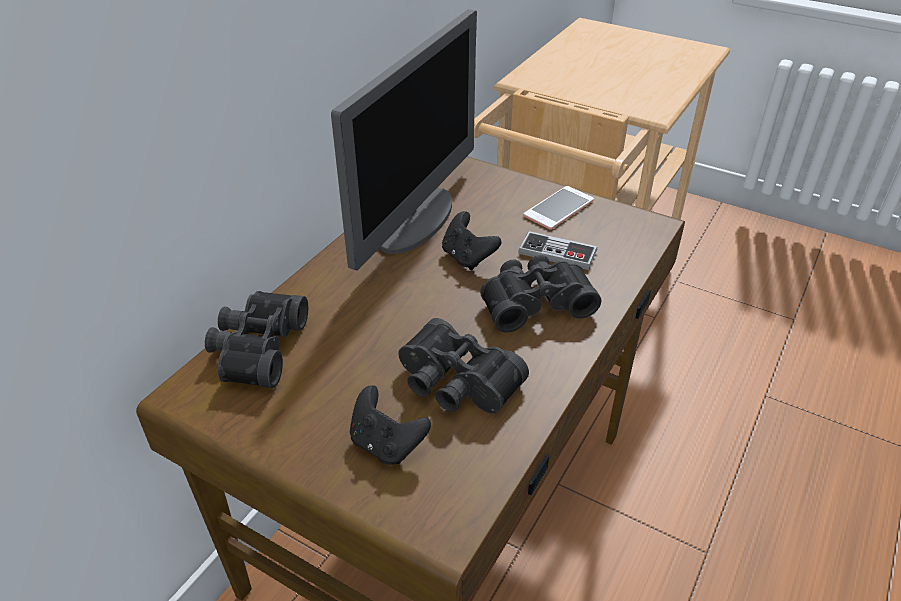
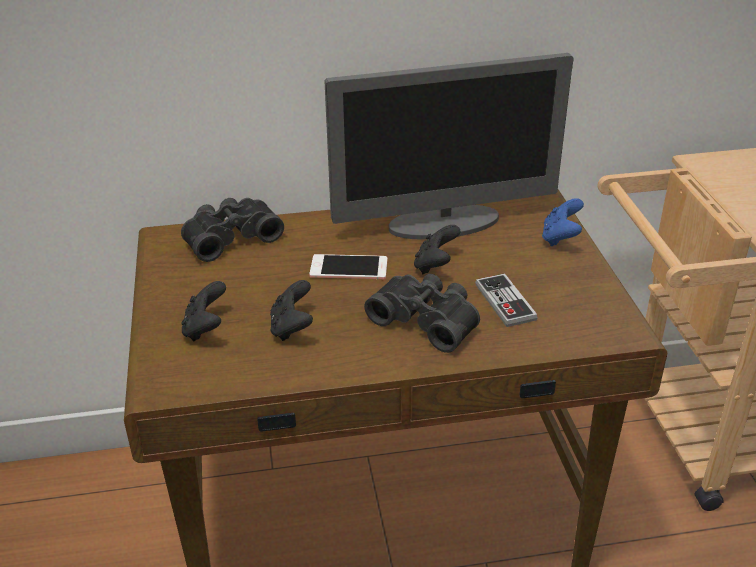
camera: 50 degrees right, 5 degrees down
black binoculars [398,318,529,414] -> black game controller [270,280,313,341]
phone [524,186,594,230] -> phone moved to [310,254,387,279]
none -> blue game controller [542,198,584,246]

